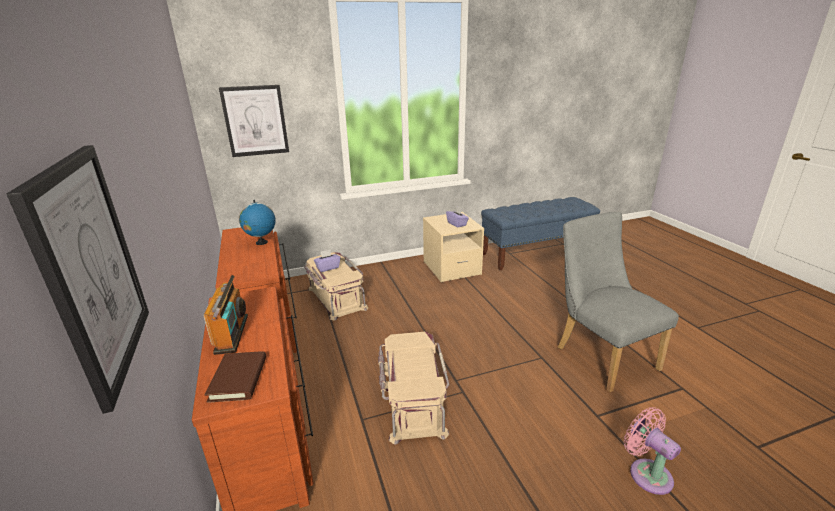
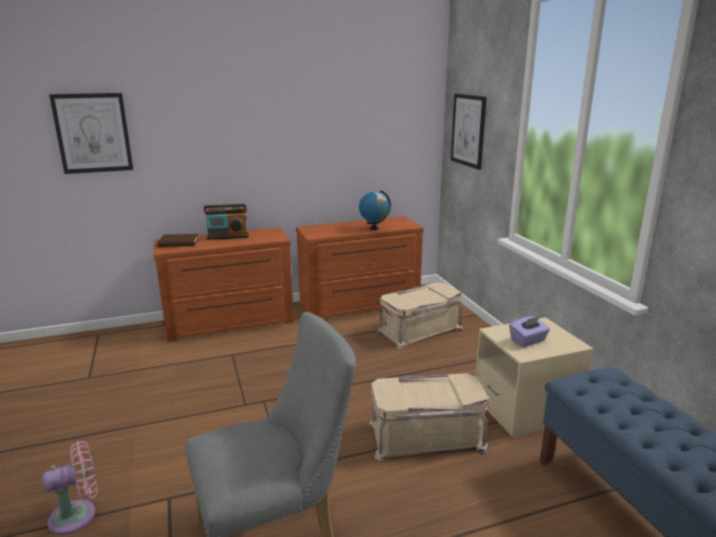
camera: 90 degrees right, 5 degrees down
purple tissue box [314,250,341,272] -> none
beige storage box [378,332,449,445] -> beige storage box moved to [368,373,490,461]

